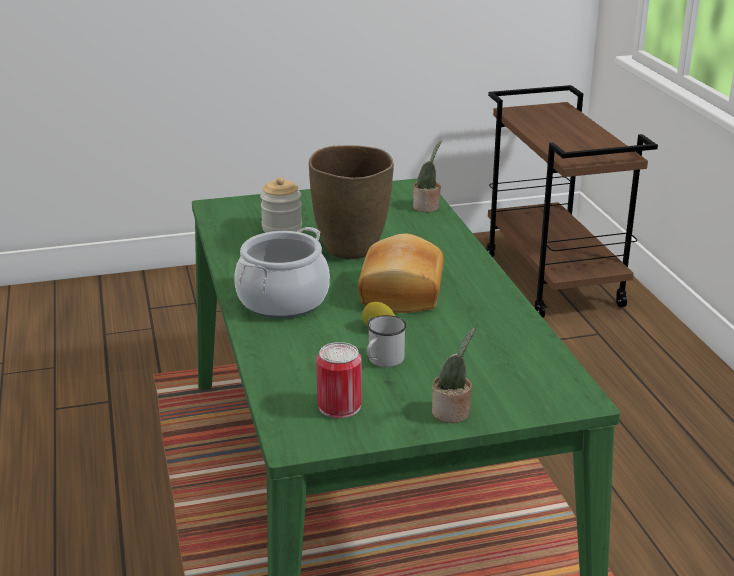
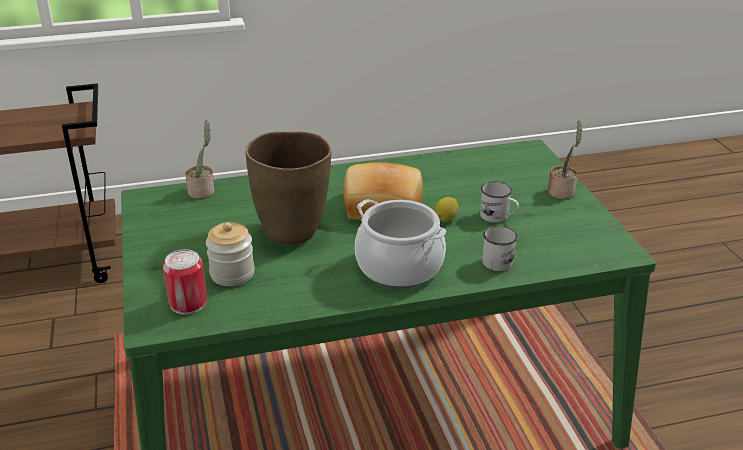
camera: 90 degrees left, 5 degrees up
can [316,342,362,418] -> can moved to [163,249,207,314]
none -> white mug [482,226,518,271]

